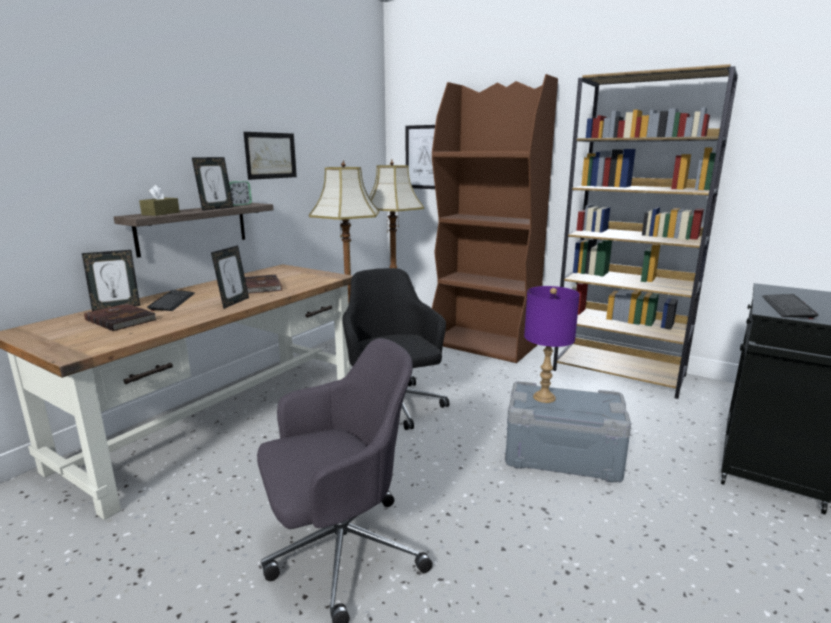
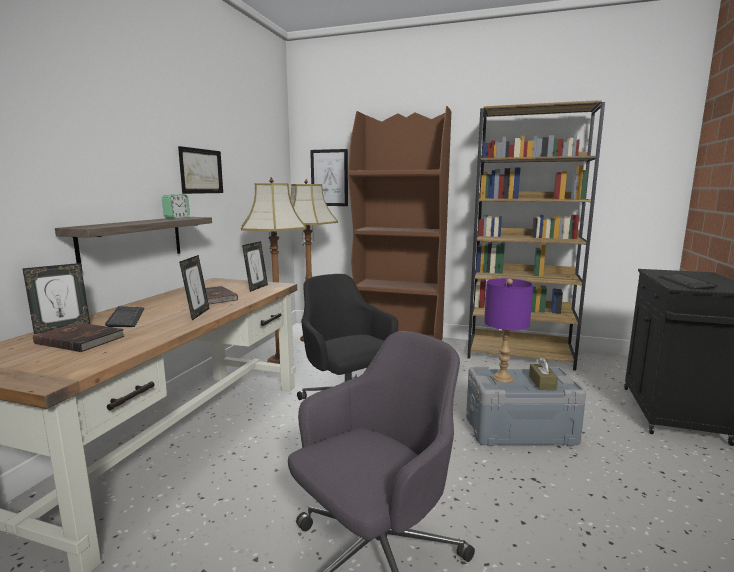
camera: 15 degrees left, 5 degrees down
brown tissue box [139,185,180,216] -> brown tissue box moved to [529,357,558,390]
picture frame [192,157,234,211] -> picture frame moved to [242,241,268,292]

